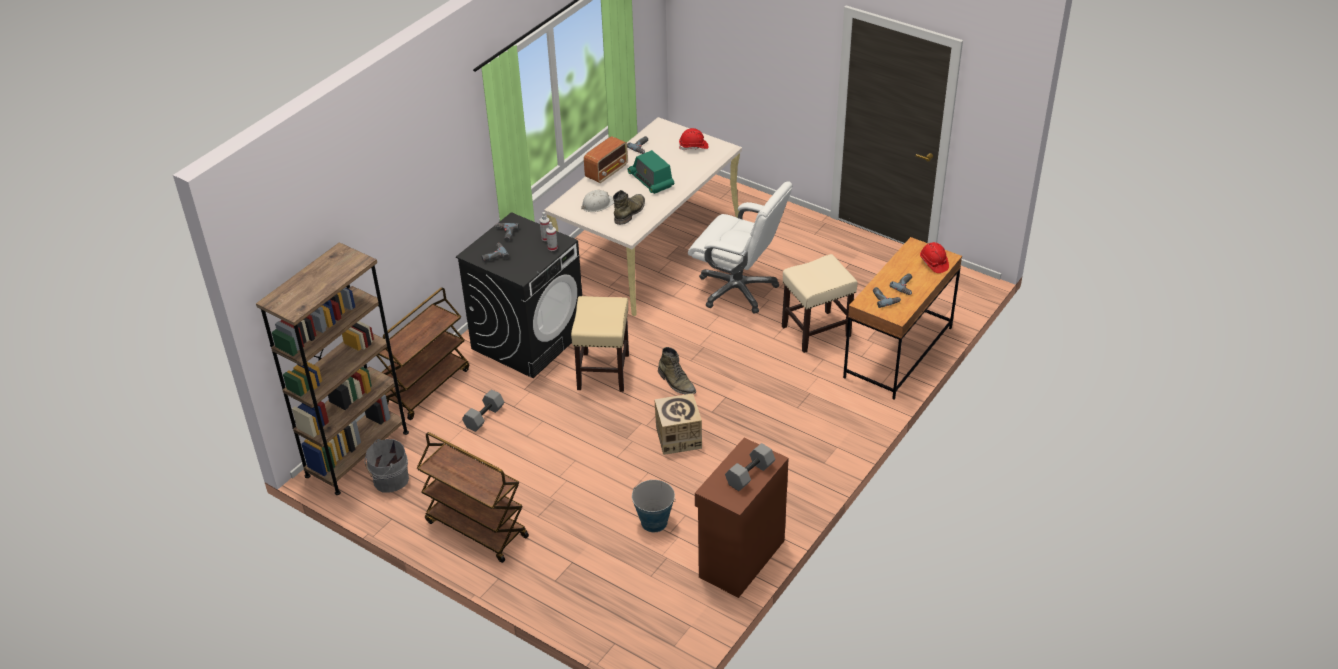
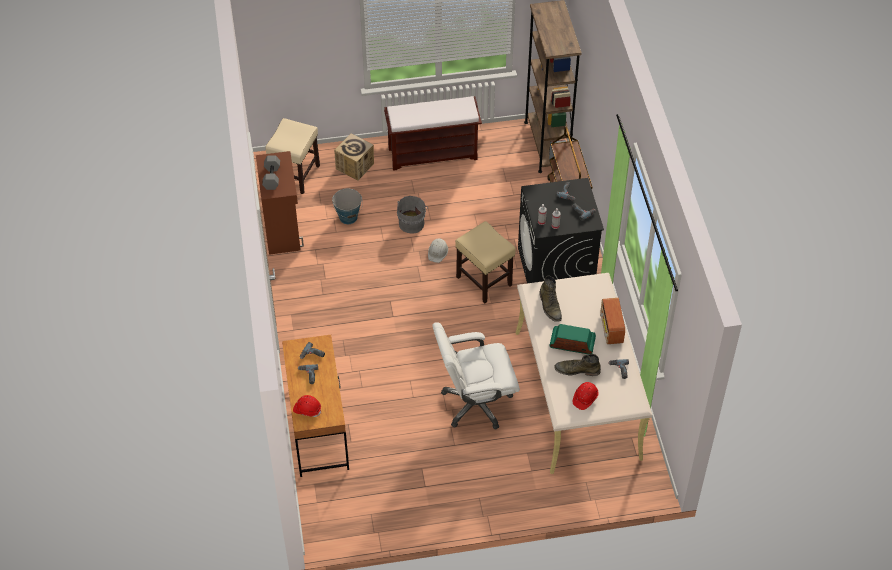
camera: 135 degrees right, 10 degrees up
grey bucket [364,439,409,493] -> grey bucket moved to [397,196,428,234]
brown cart [417,432,529,563] -> brown bench [384,96,482,171]
grey dumbbell [462,389,504,432] -> none
white hard hat [581,190,614,212] -> white hard hat moved to [428,238,448,263]
cardboard box [654,393,702,455] -> cardboard box moved to [334,134,374,181]
green boot [658,347,696,395] -> green boot moved to [554,354,601,376]
beige stool [782,254,858,353] -> beige stool moved to [265,118,320,194]

